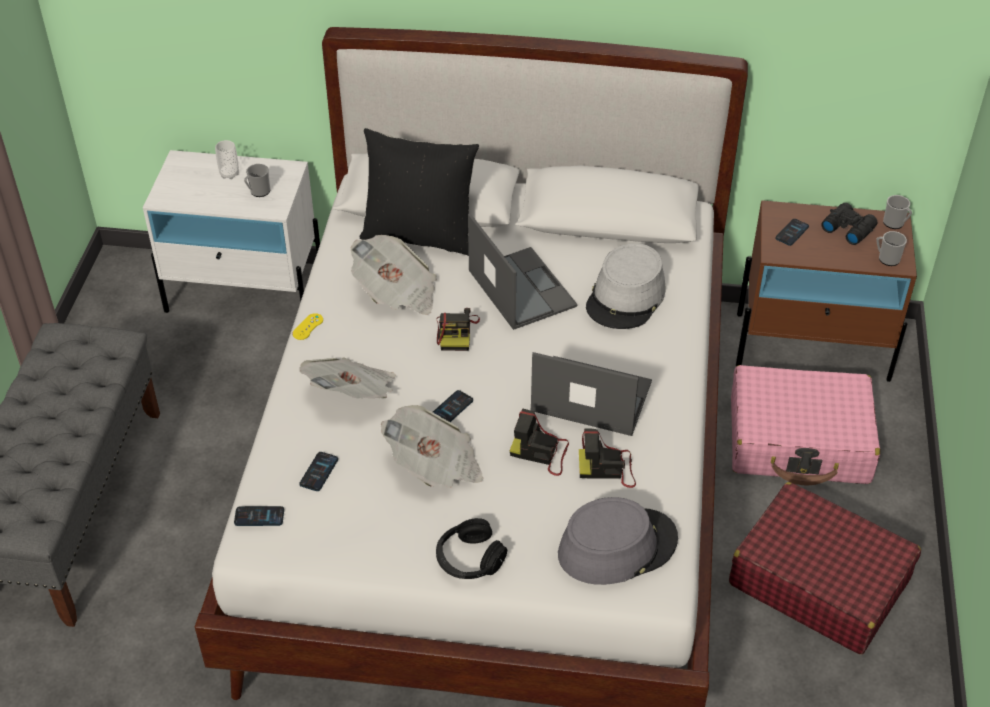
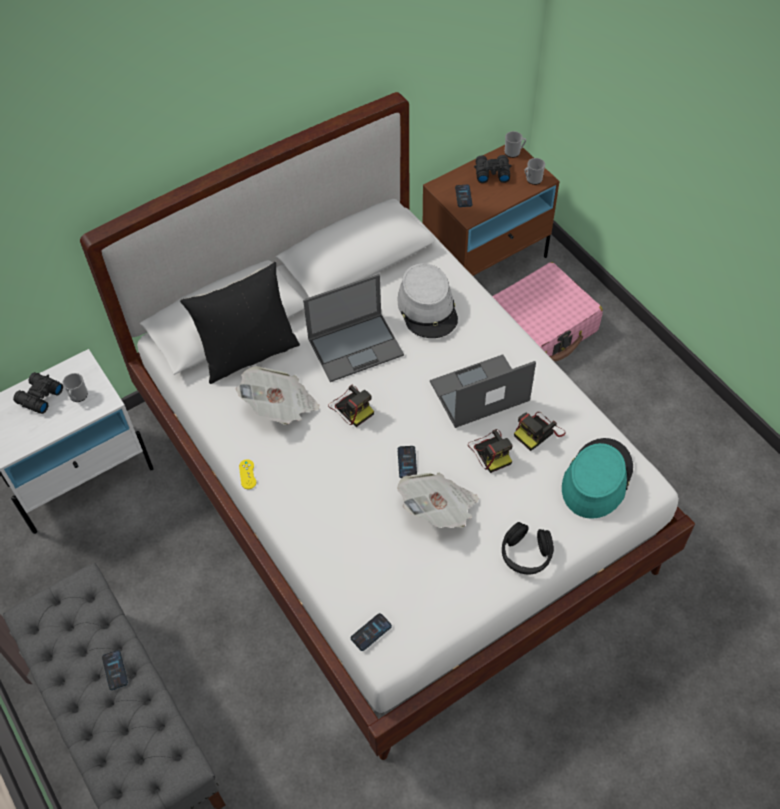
camera: 40 degrees left, 10 degrees up
cup [215,140,239,179] -> black binoculars [13,372,63,414]
newspaper [299,358,396,399] -> none
phone [299,452,338,491] -> phone moved to [102,650,128,690]
laptop [468,213,577,330] -> laptop turned 135 degrees clockwise [303,274,404,382]
camera [510,409,569,476] -> camera turned 90 degrees counterclockwise [468,429,513,473]
grey hat [558,497,678,585] -> turquoise hat [562,438,633,519]
red suitcase [729,482,921,654] -> none

